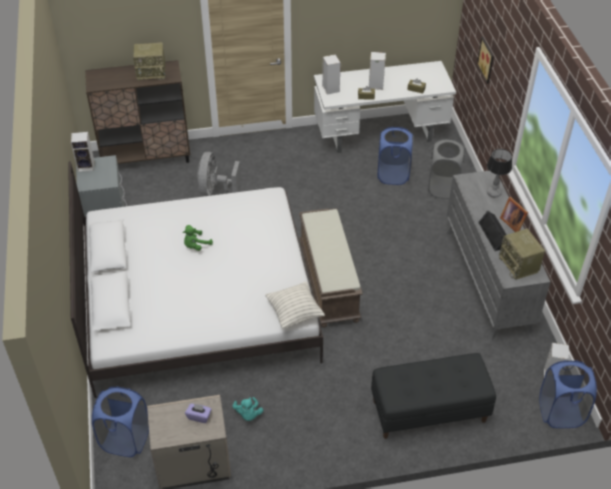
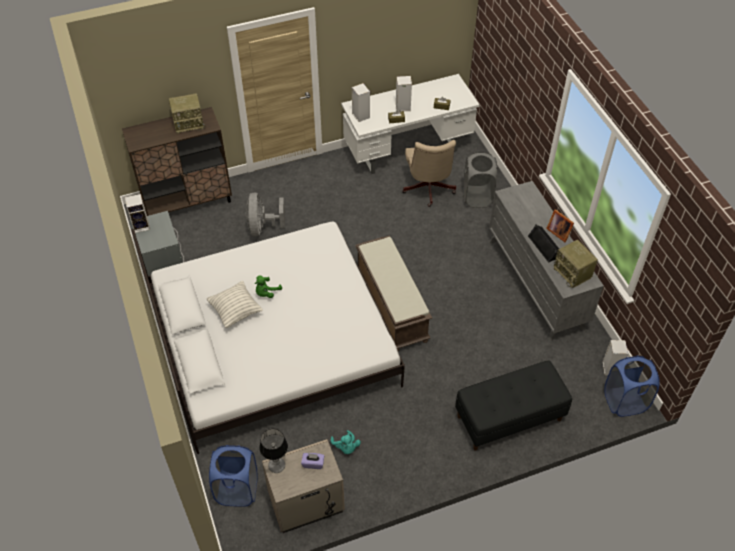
camera: 10 degrees left, 5 degrees up
pillow [265,281,325,329] -> pillow moved to [206,281,263,328]
blue laundry basket [377,127,413,185] -> beige office chair [402,140,456,207]
picture [477,37,494,84] -> none
table lamp [487,149,512,197] -> table lamp moved to [259,428,288,473]

